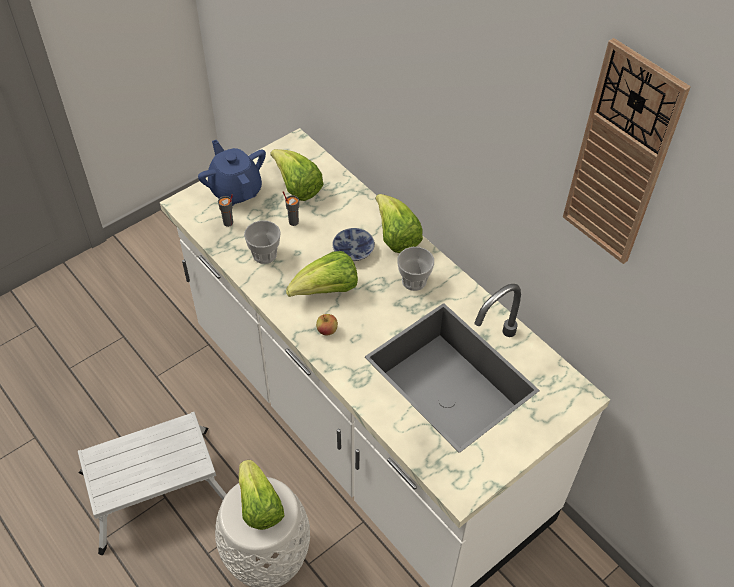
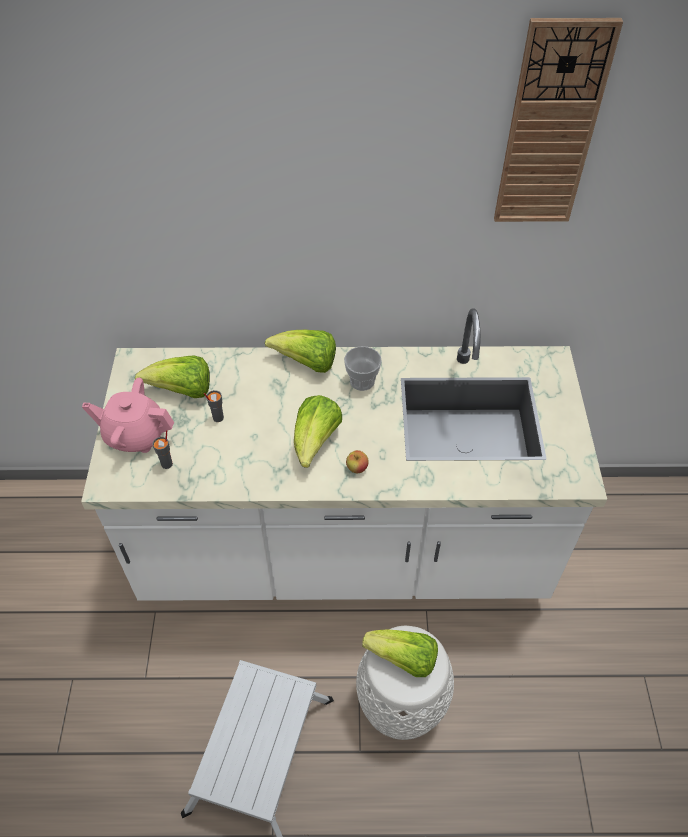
camera: 50 degrees left, 0 degrees up
blue teapot [198,140,266,206] -> pink teapot [82,378,174,453]
cup [244,220,281,264] -> none
bowl [332,228,375,261] -> none

